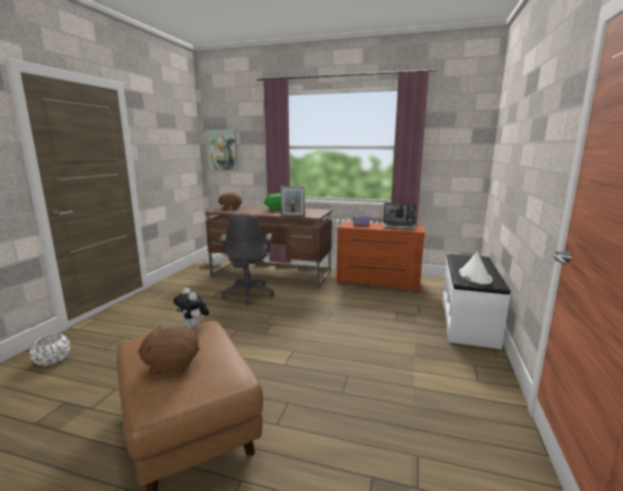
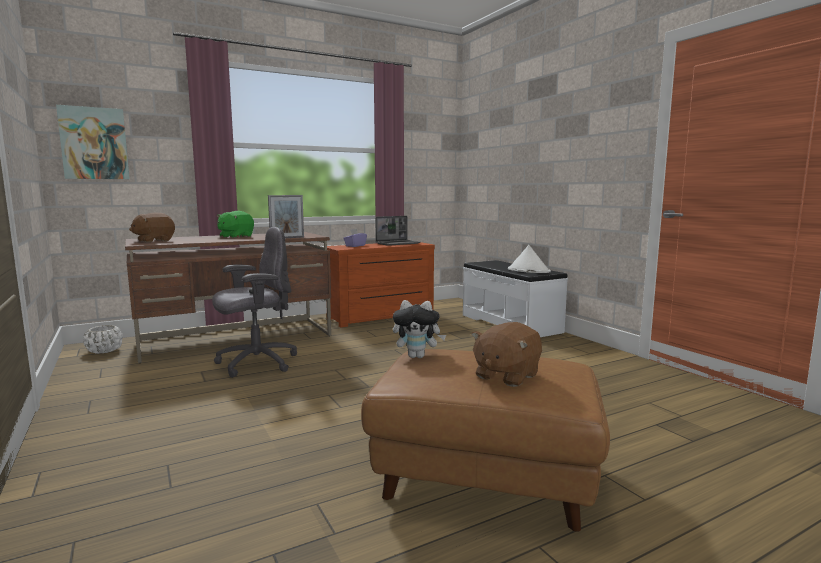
camera: 45 degrees left, 5 degrees down
white planter [29,334,70,366] -> none
grey office chair [219,213,275,305] -> grey office chair turned 75 degrees counterclockwise [212,227,297,378]

